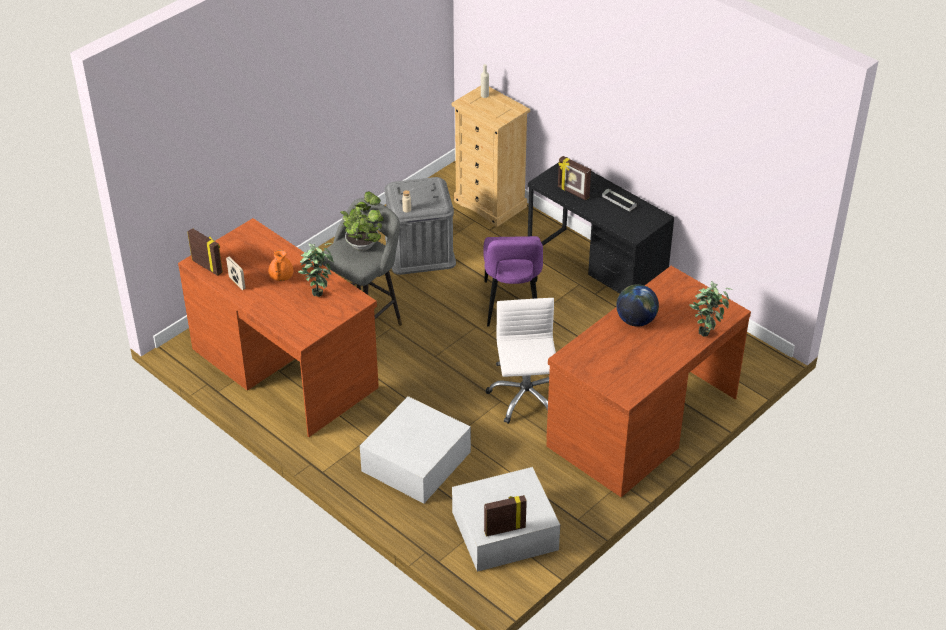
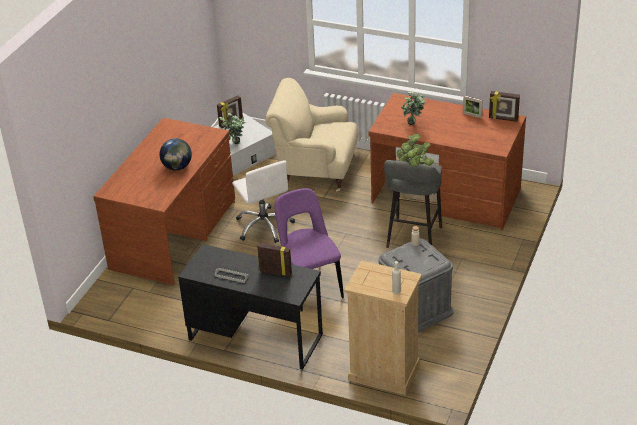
camera: 160 degrees right, 5 degrees down
orange teapot [269,250,293,281] -> none
white storage box [360,396,471,504] -> beige armchair [266,78,358,191]
potted plant [690,281,733,337] -> potted plant moved to [219,113,247,144]

